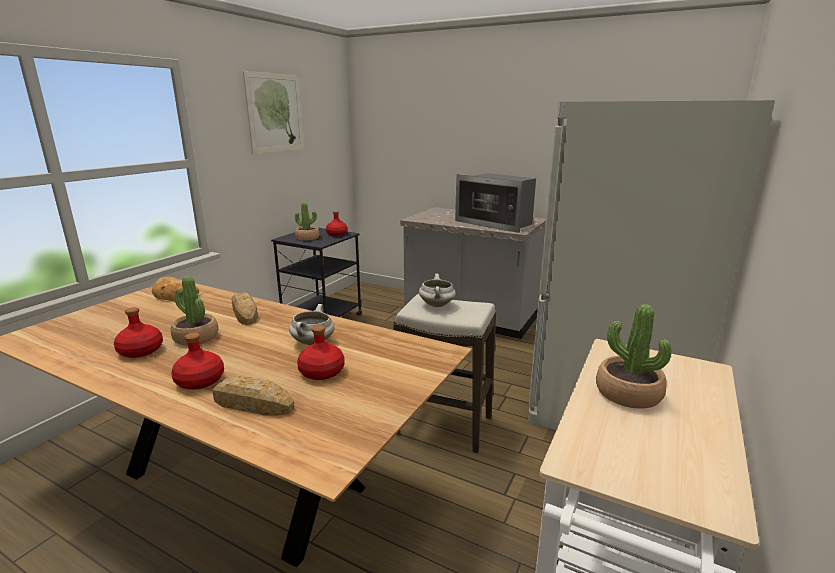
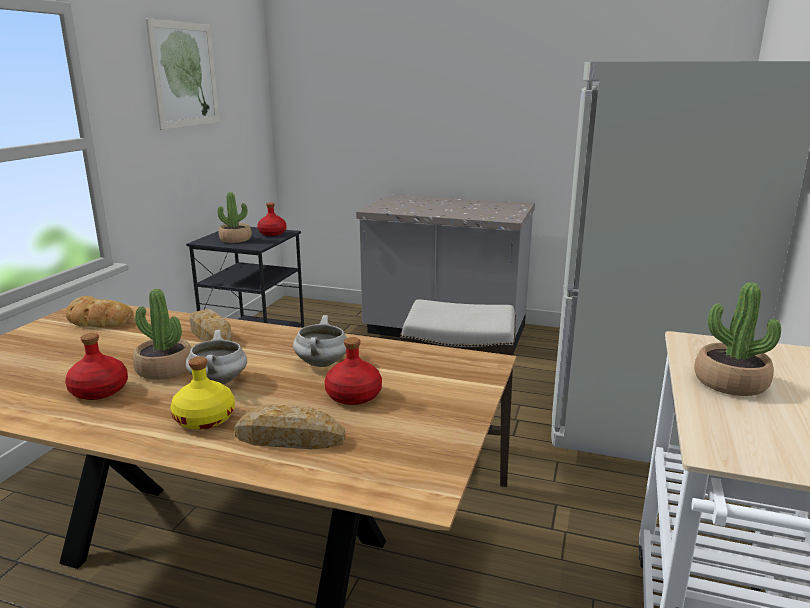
camera: 10 degrees left, 0 degrees up
red bottle [171,332,224,390] -> yellow bottle [170,357,235,430]
white cooking pot [419,274,456,307] -> white cooking pot moved to [185,330,247,385]
microwave [455,173,536,233] -> none

